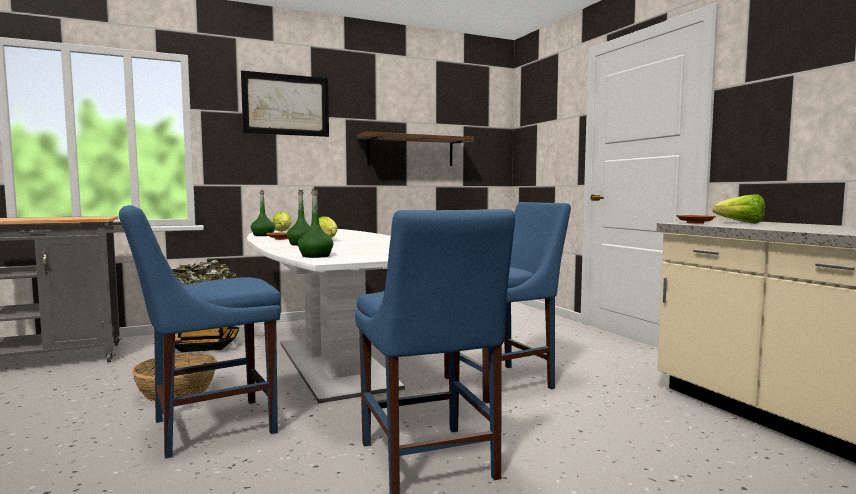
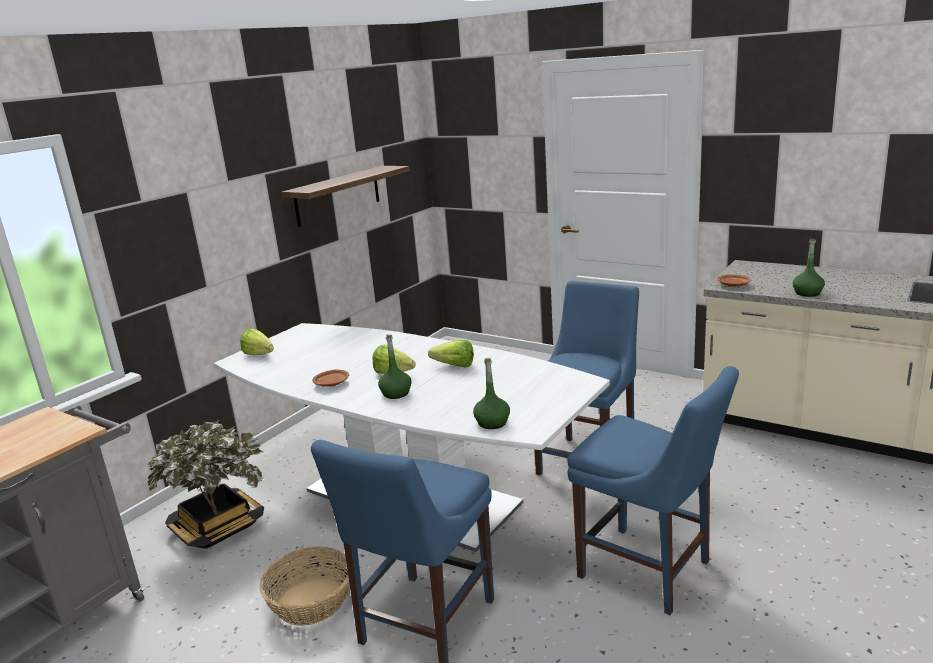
camera: 30 degrees left, 15 degrees up
picture [241,70,329,137] -> none
green bottle [251,190,275,236] -> green bottle moved to [793,239,825,297]
lettuce [713,194,765,224] -> lettuce moved to [428,340,474,368]

